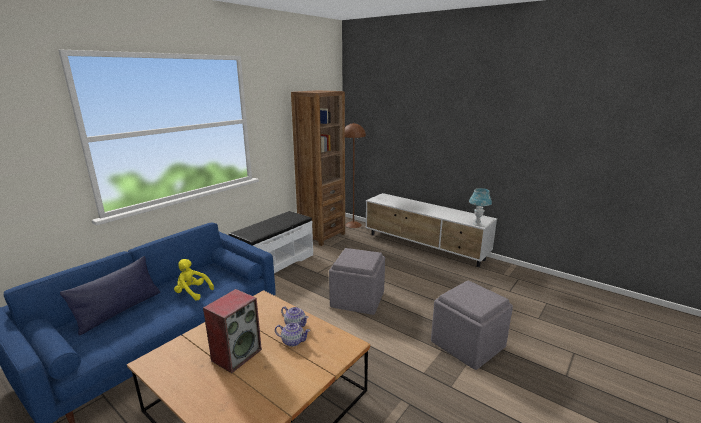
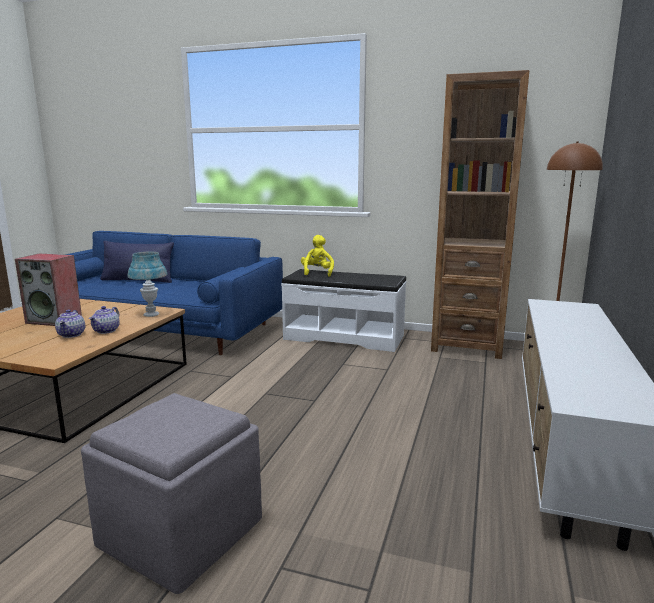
camera: 70 degrees right, 5 degrees down
yellow plush toy [174,259,214,300] -> yellow plush toy moved to [301,235,334,277]
grey ottoman [329,248,385,315] -> none
blue table lamp [469,188,492,226] -> blue table lamp moved to [128,251,167,317]

